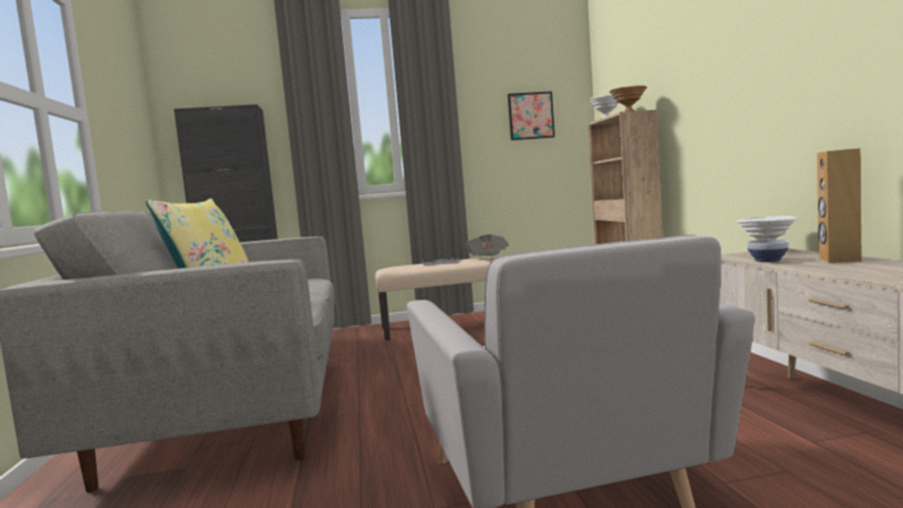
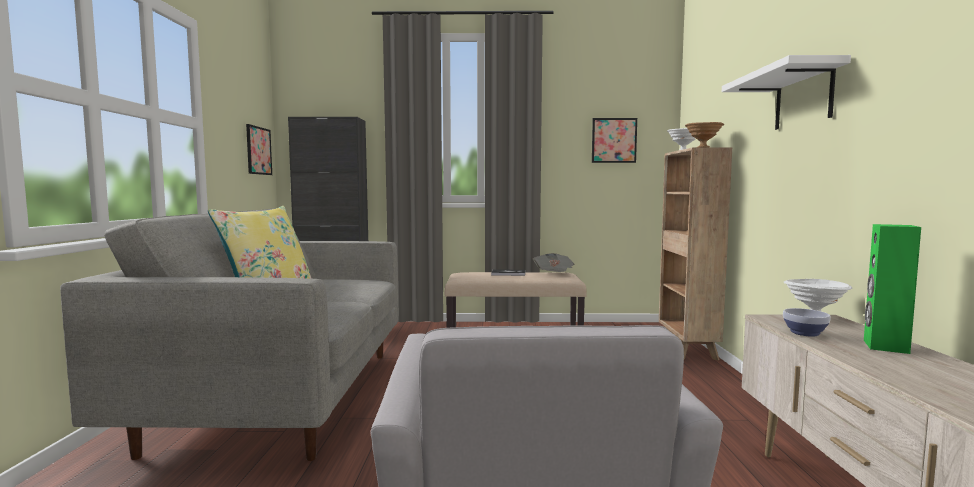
camera: 10 degrees right, 0 degrees up
brown speaker [817,148,862,263] -> green speaker [864,224,921,354]
none -> picture [246,124,272,175]
none -> white shelf [722,55,851,130]

